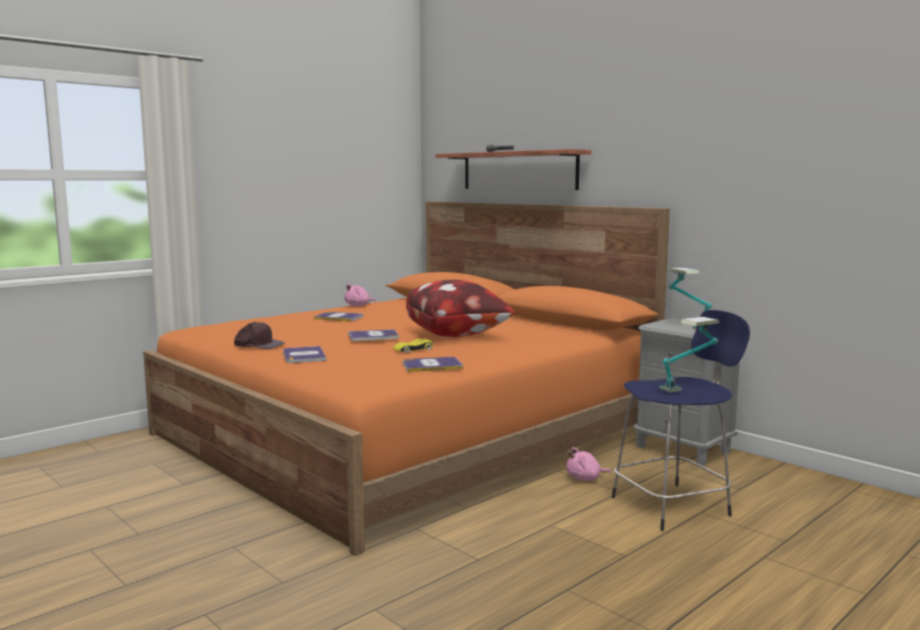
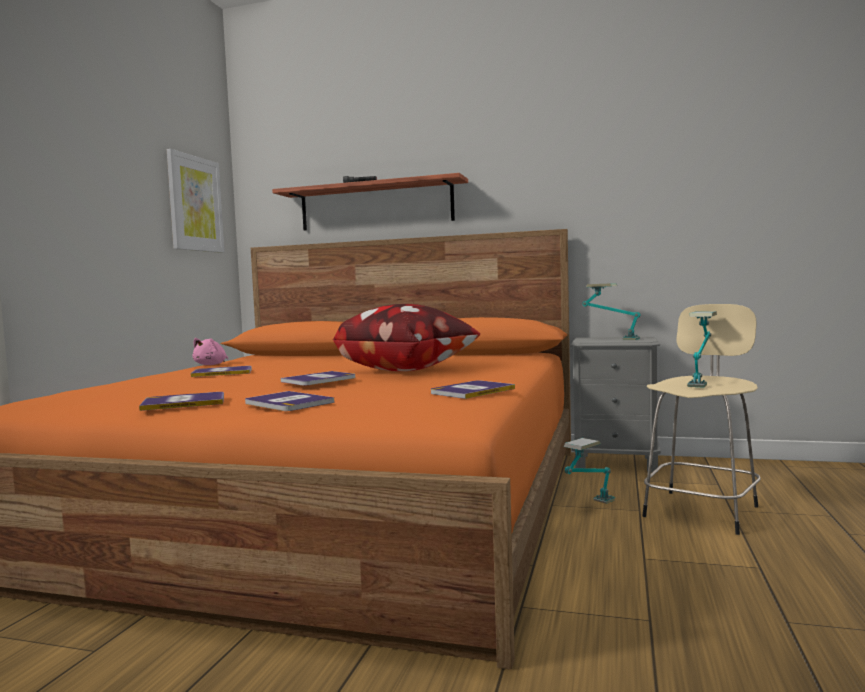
camera: 30 degrees left, 5 degrees down
brown cap [234,322,285,349] -> book [139,392,224,411]
yellow toy car [393,339,433,353] -> none
pink plush toy [566,447,611,481] -> table lamp [564,438,615,504]
blue stool [612,310,750,531] -> beige stool [642,304,761,535]
none -> picture [167,149,224,253]

